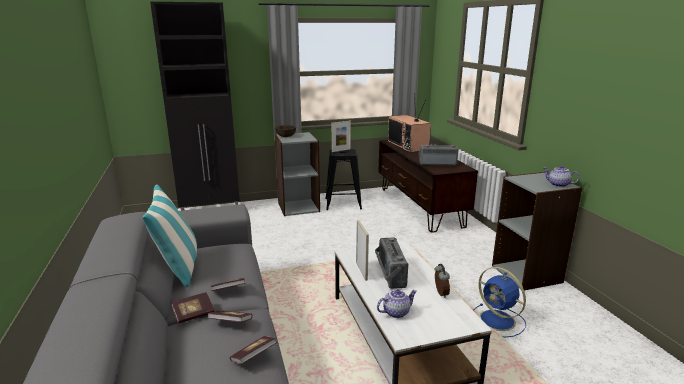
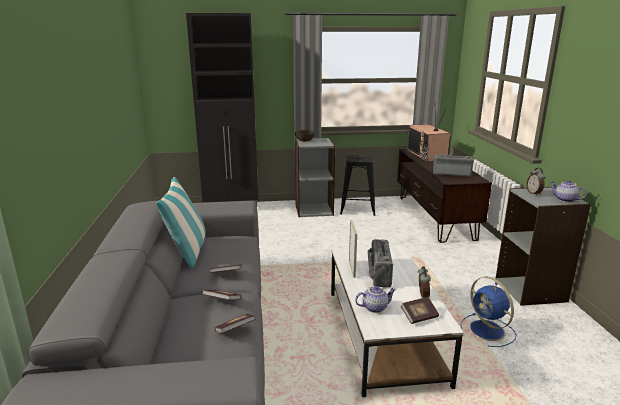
camera: 10 degrees right, 0 degrees up
book [171,292,214,324] -> book moved to [401,297,439,324]
picture frame [332,121,351,152] -> none
none -> alarm clock [527,168,546,196]

